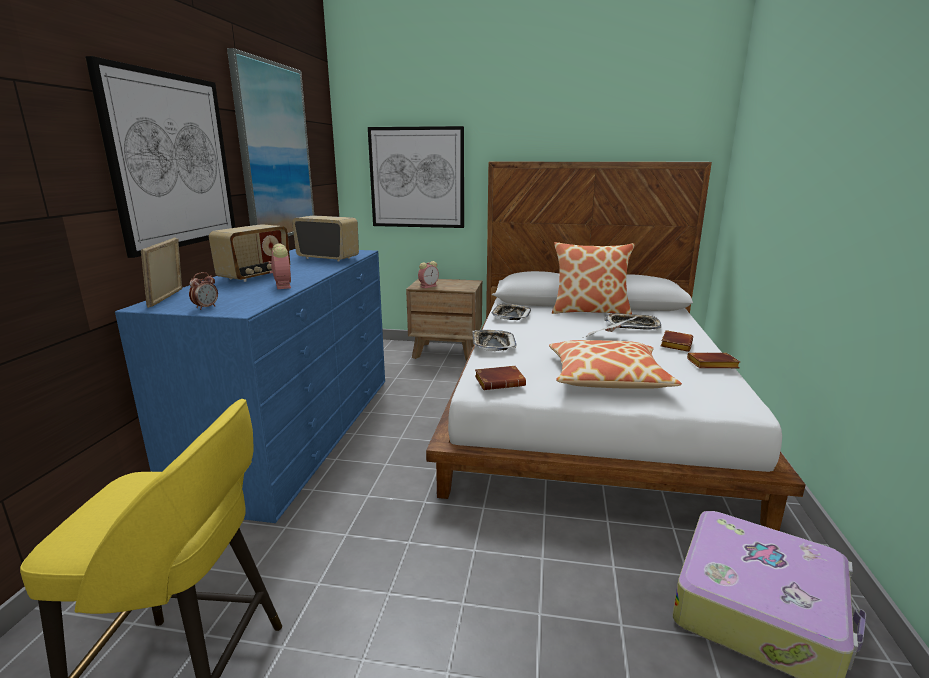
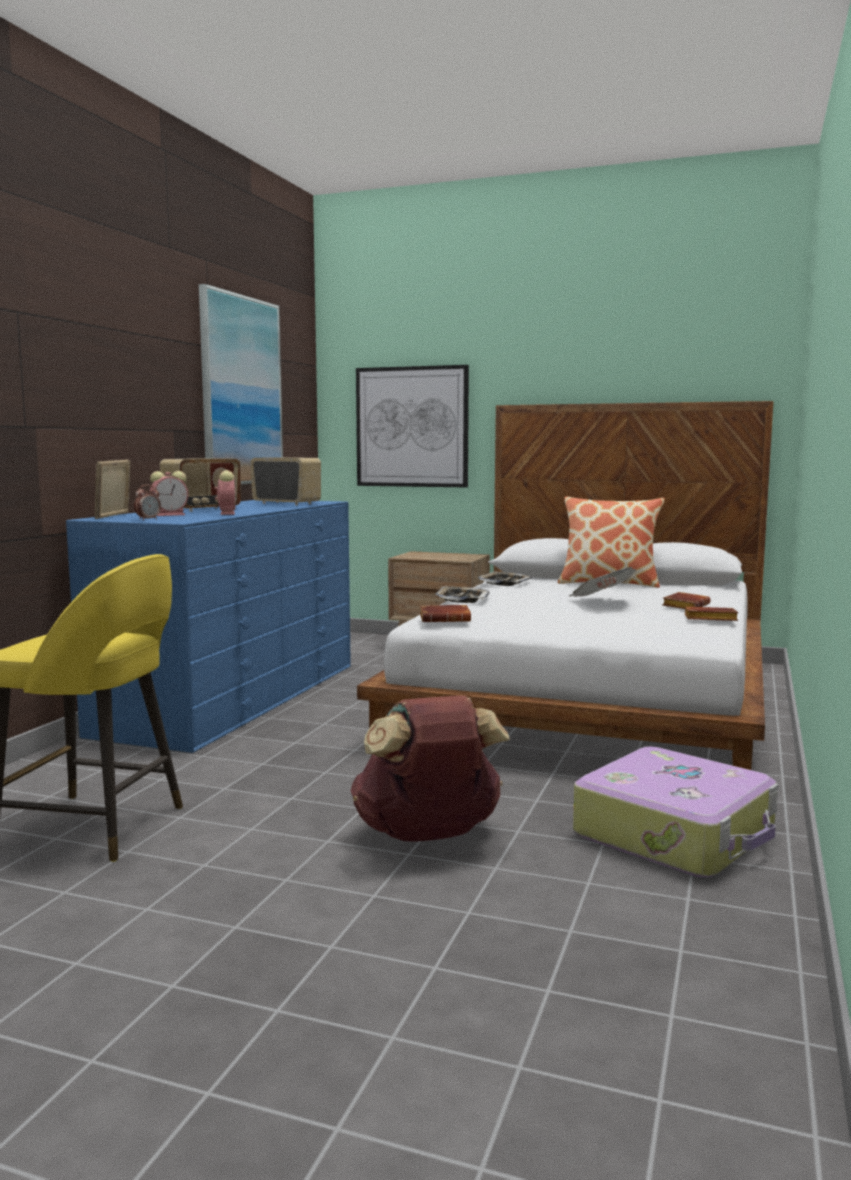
camera: 10 degrees right, 10 degrees down
picture [85,56,235,258] -> none
alarm clock [418,261,439,288] -> alarm clock moved to [150,471,188,516]
pillow [549,340,682,389] -> none
tray [604,313,661,330] -> none
none -> brown backpack [351,695,510,842]

